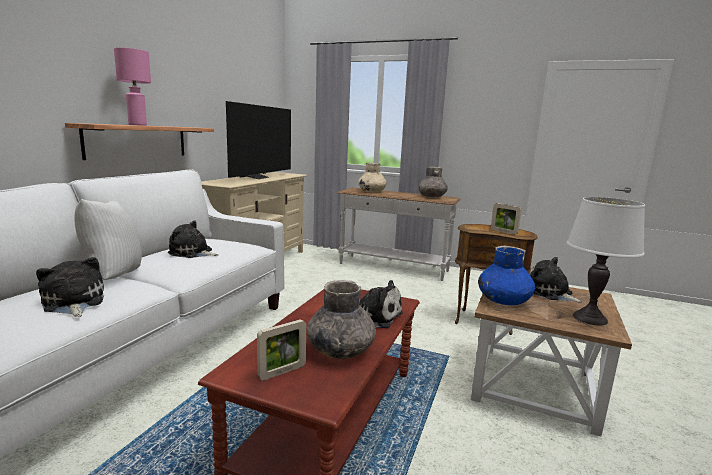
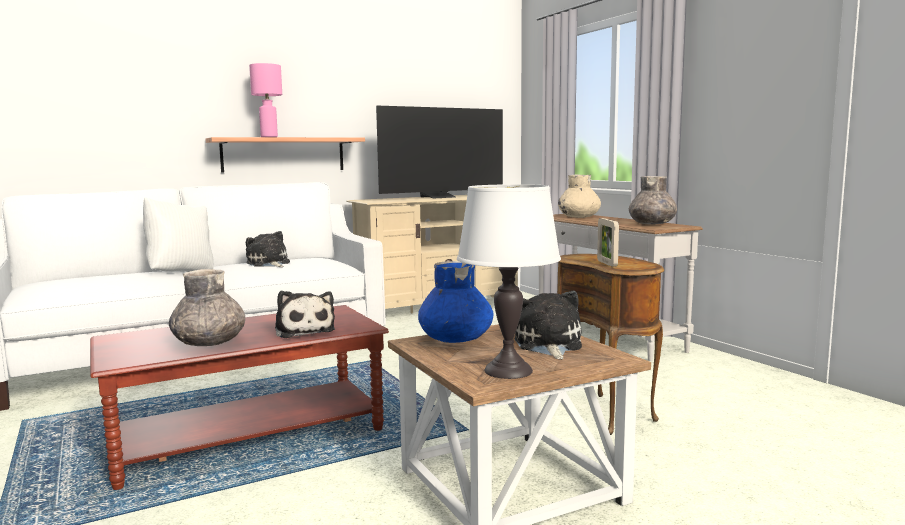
camera: 40 degrees right, 5 degrees down
plush toy [36,257,104,317] -> none
picture frame [257,319,306,380] -> none

